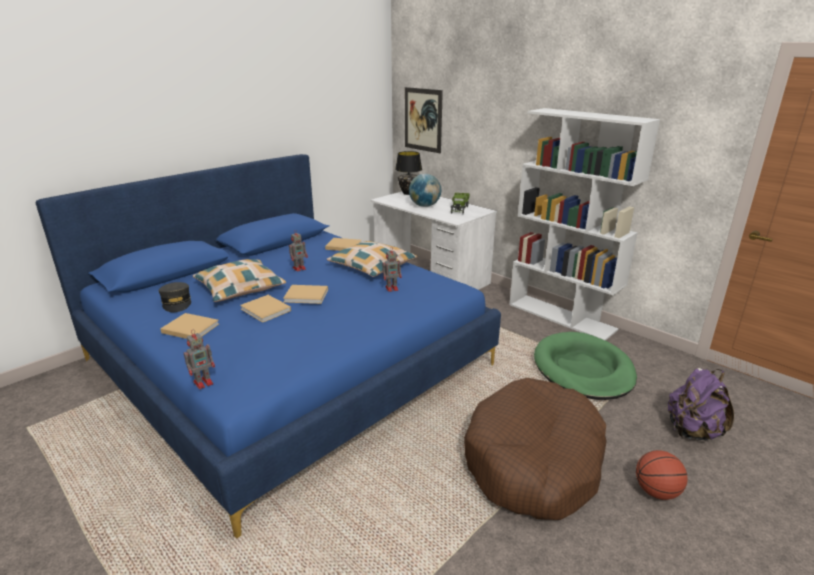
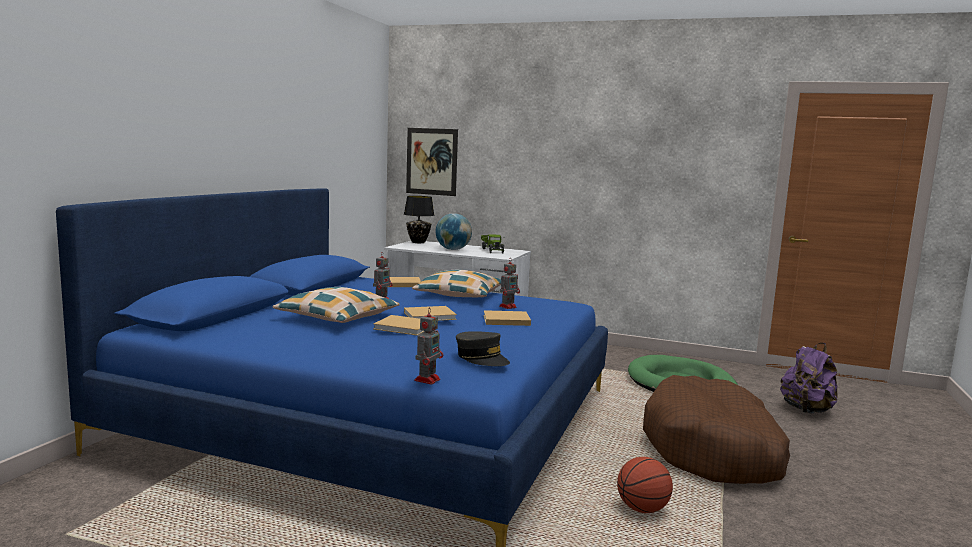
camera: 25 degrees left, 15 degrees down
grey cap [159,282,191,312] -> grey cap moved to [456,331,510,366]
beige book [160,313,219,339] -> beige book moved to [484,310,531,326]
white bookcase [509,108,660,341] -> none
basketball [636,450,688,500] -> basketball moved to [617,457,673,513]

